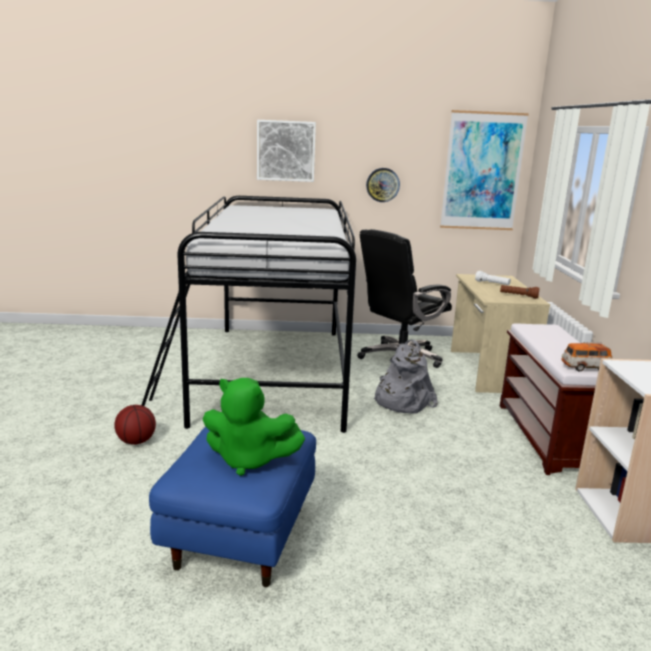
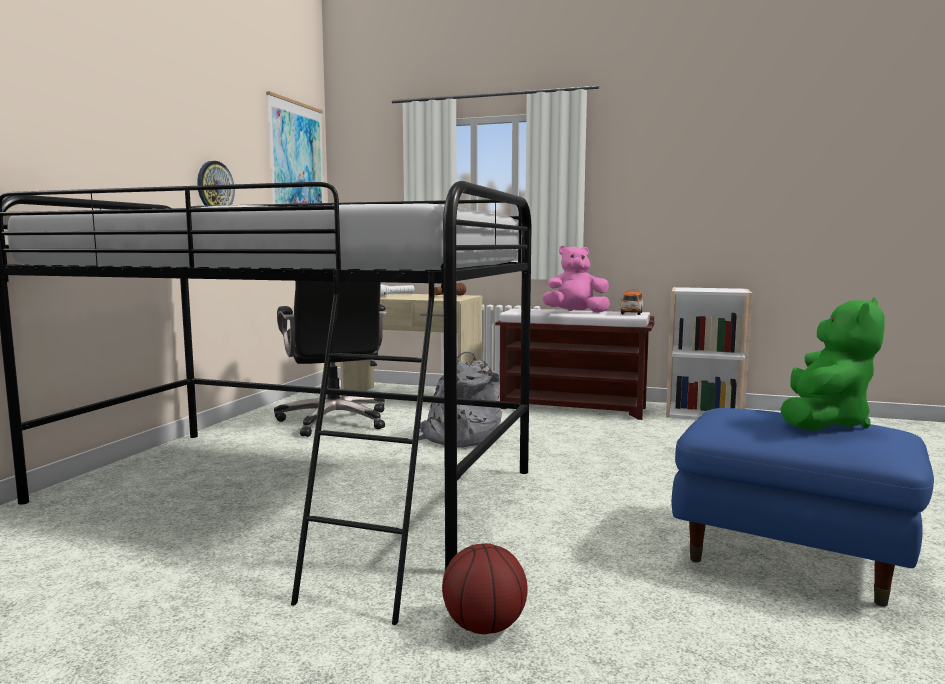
camera: 70 degrees left, 10 degrees down
picture [257,120,316,182] -> none
none -> pink plush toy [542,246,610,313]

